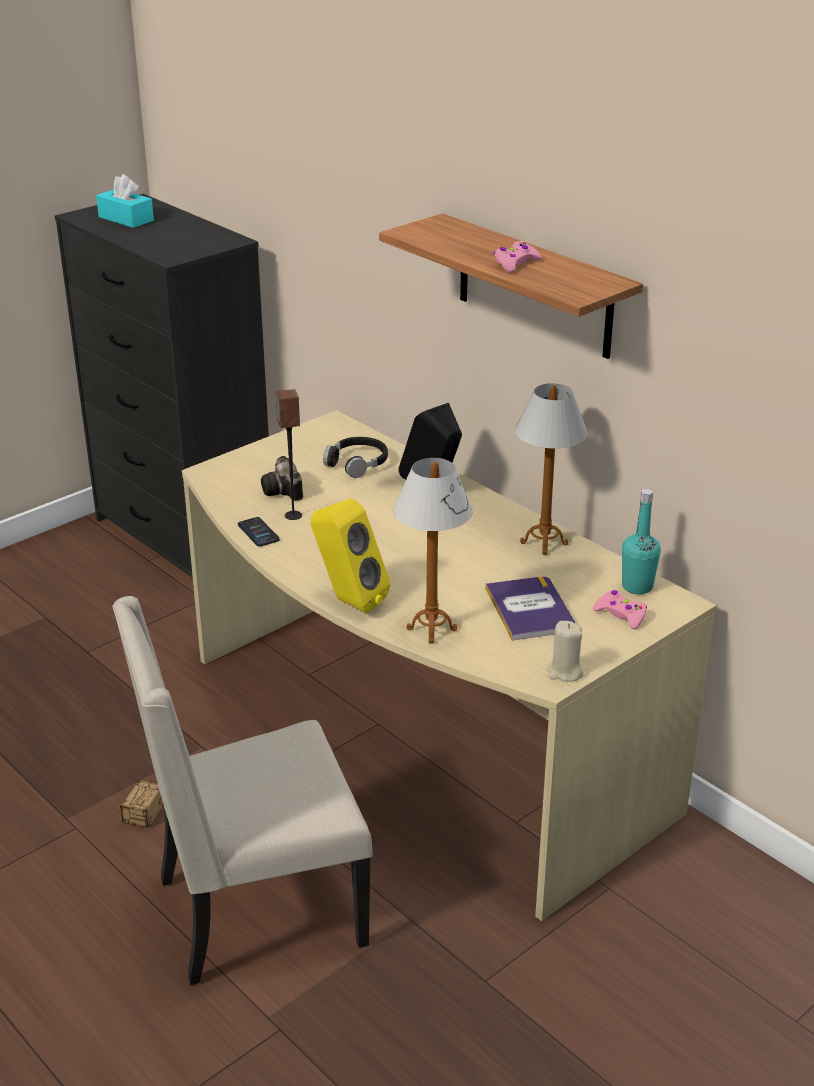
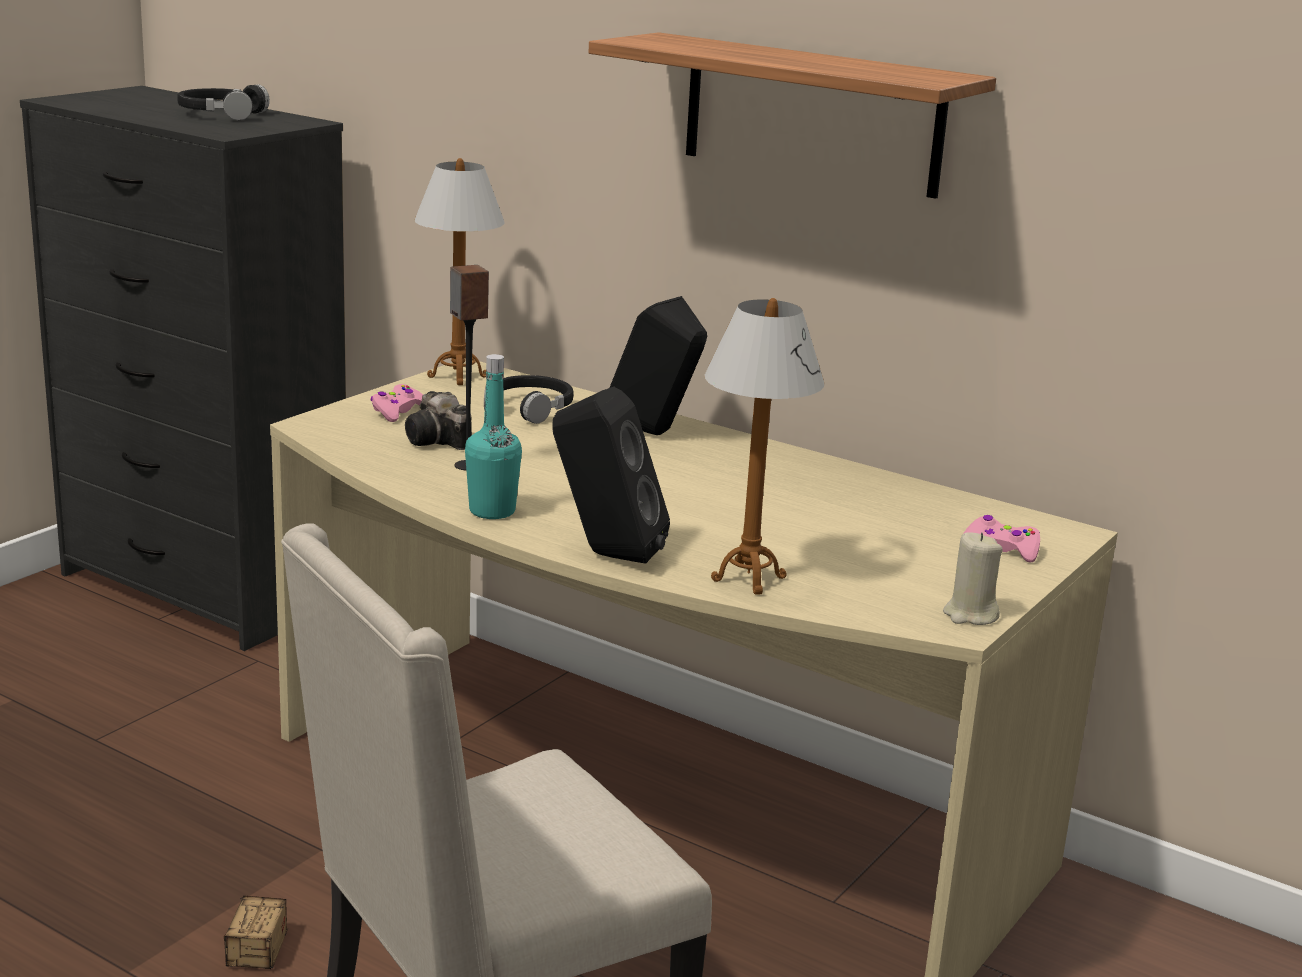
camera: 15 degrees left, 10 degrees down
turquoise tissue box [96,174,154,228] -> none
phone [238,517,280,547] -> none
yellow speaker [310,498,390,613] -> black speaker [552,387,670,564]
book [485,576,575,641] -> none
pink game controller [494,241,542,273] -> pink game controller moved to [371,384,423,422]
table lamp [515,383,587,555] -> table lamp moved to [415,158,505,385]
turquoise bottle [622,489,661,594] -> turquoise bottle moved to [465,354,522,519]
none -> black headphones [177,85,270,120]

